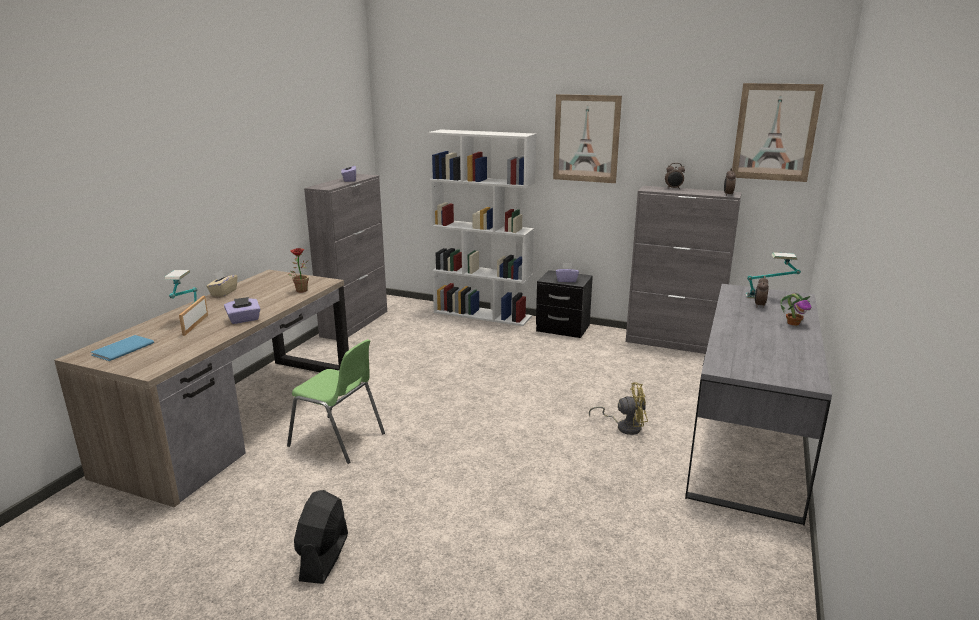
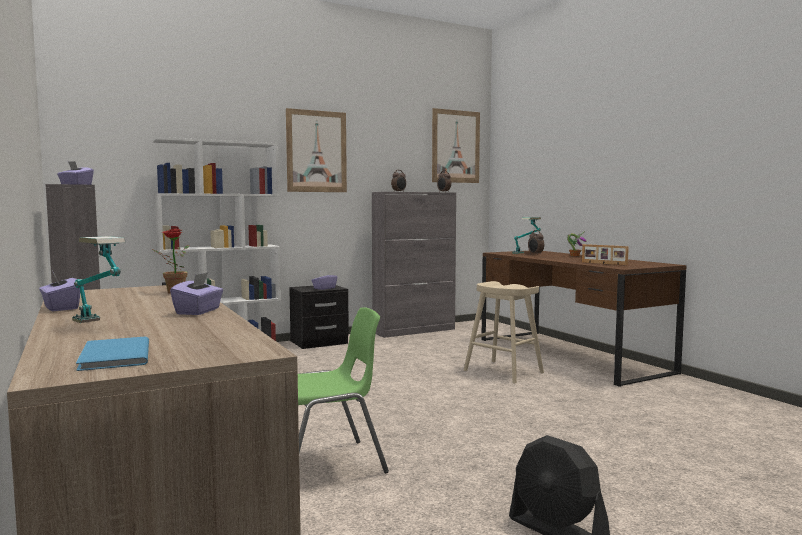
camera: 50 degrees left, 15 degrees down
picture frame [179,296,208,336] -> picture frame moved to [582,244,629,265]
beige tissue box [207,270,237,297] -> purple tissue box [39,271,80,311]
yellow fan [589,382,648,435] -> beige stool [464,281,544,384]
grey desk [685,284,832,526] -> brown desk [481,251,687,387]

